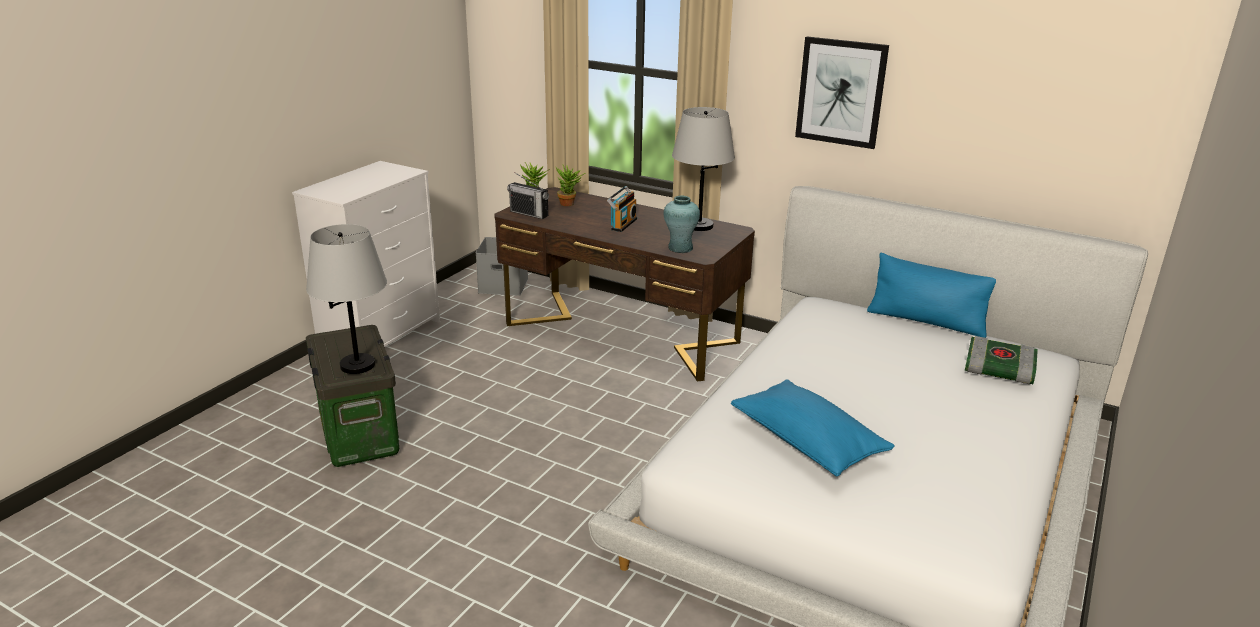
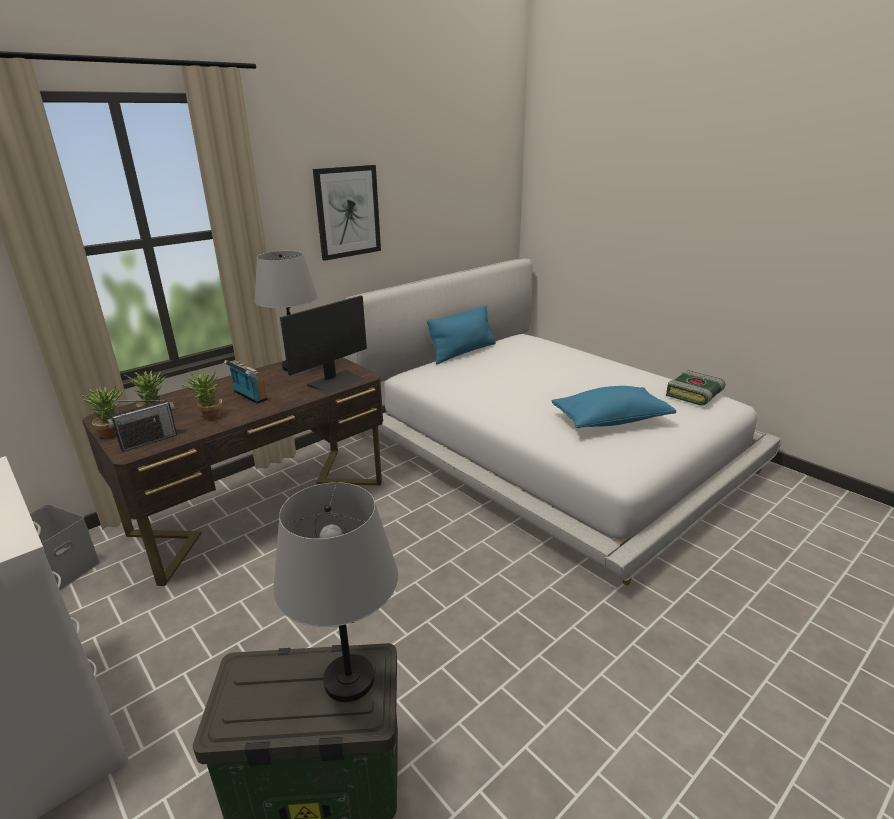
camera: 70 degrees left, 0 degrees up
turquoise vase [664,196,700,253] -> monitor [280,296,367,394]
book [965,336,1038,384] -> book moved to [666,370,725,406]
none -> potted plant [181,369,222,420]

